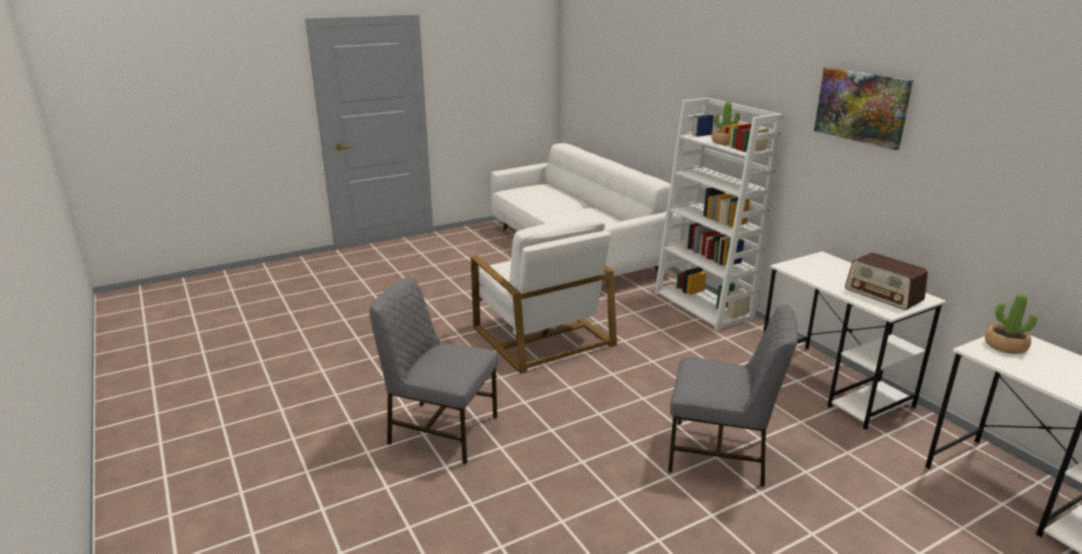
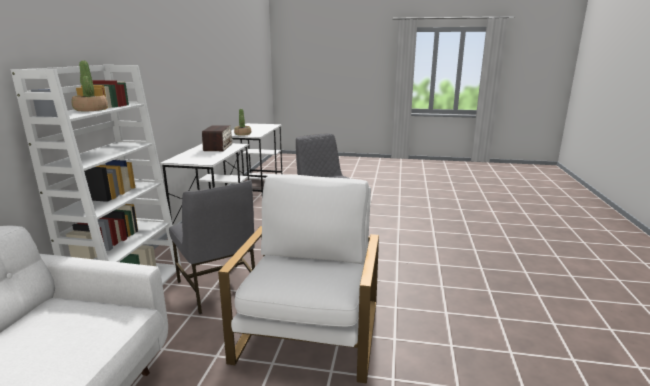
camera: 140 degrees left, 5 degrees down
grey chair [369,278,499,464] -> grey chair moved to [169,180,255,314]
picture [814,68,913,150] -> none

